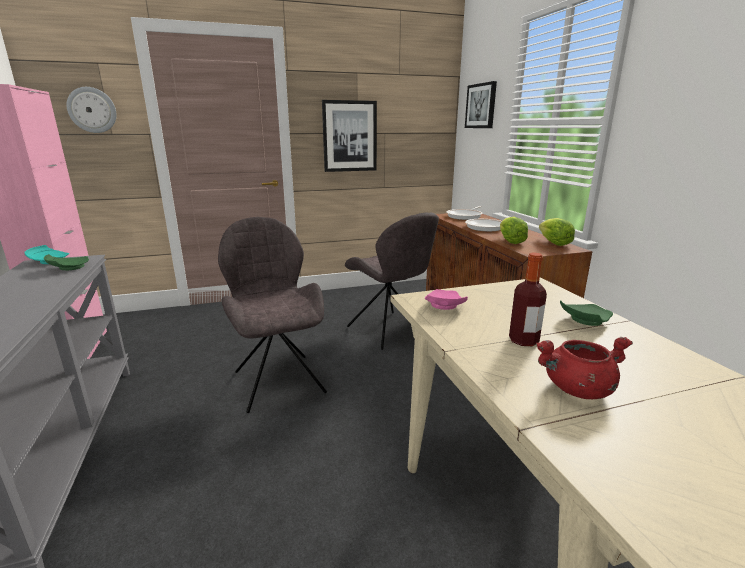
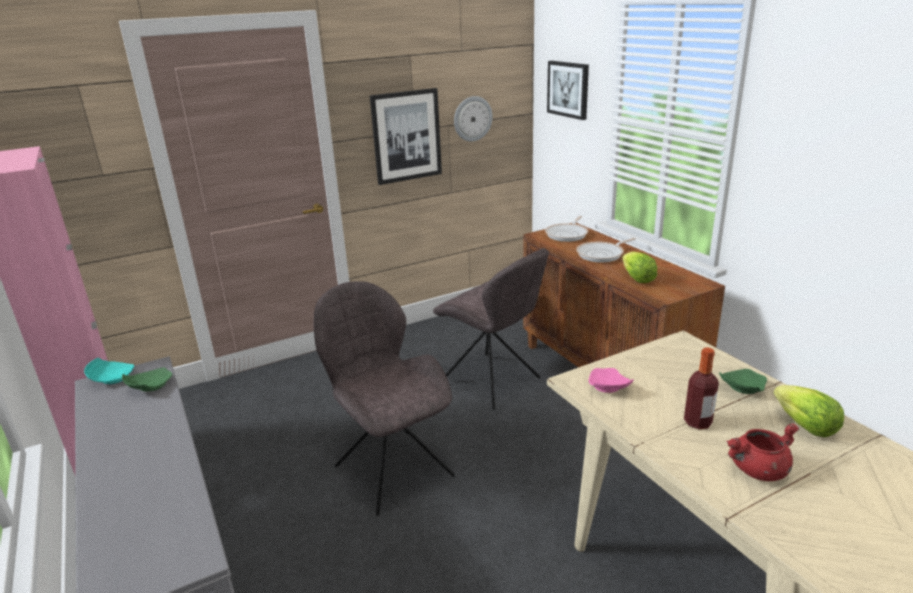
camera: 10 degrees left, 5 degrees up
wall clock [66,87,117,133] -> wall clock moved to [454,96,493,142]
lettuce [539,218,575,246] -> lettuce moved to [773,385,844,437]

